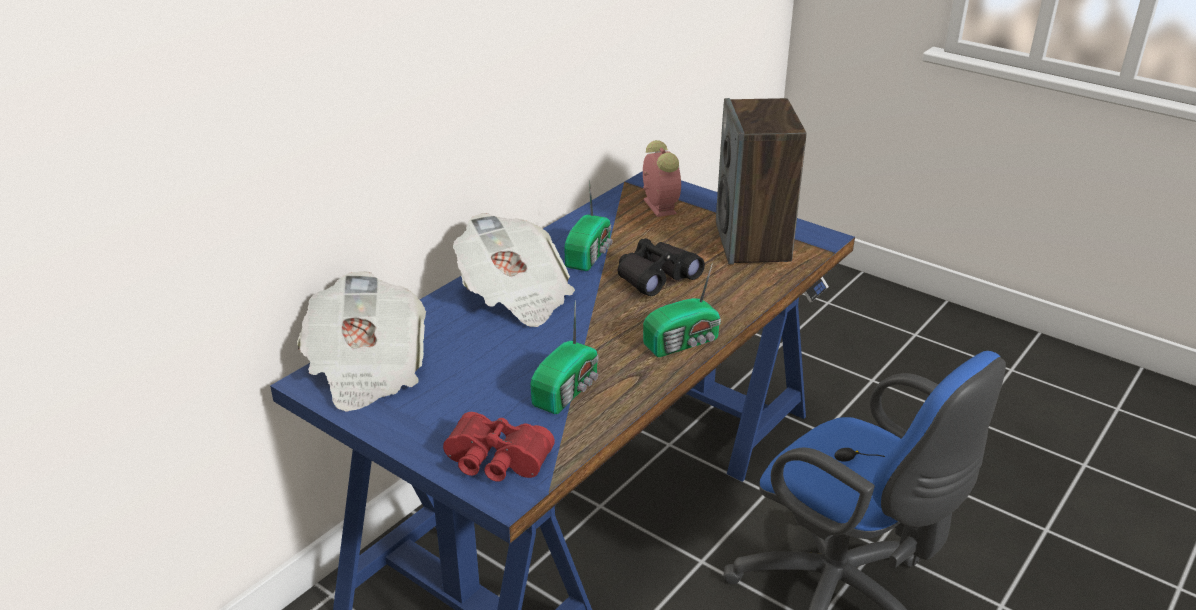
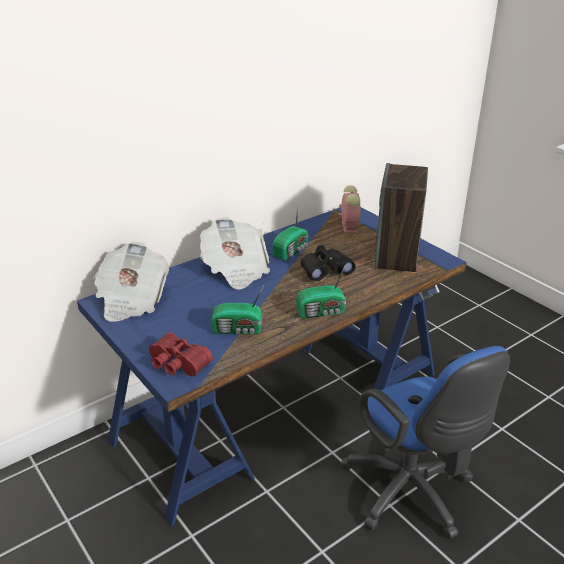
camera: 15 degrees right, 0 degrees up
radio [530,300,598,414] -> radio turned 45 degrees clockwise [212,284,265,334]

